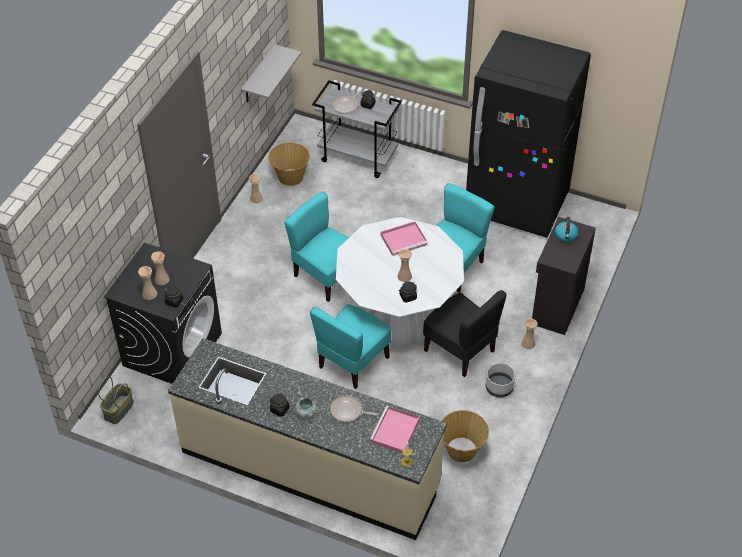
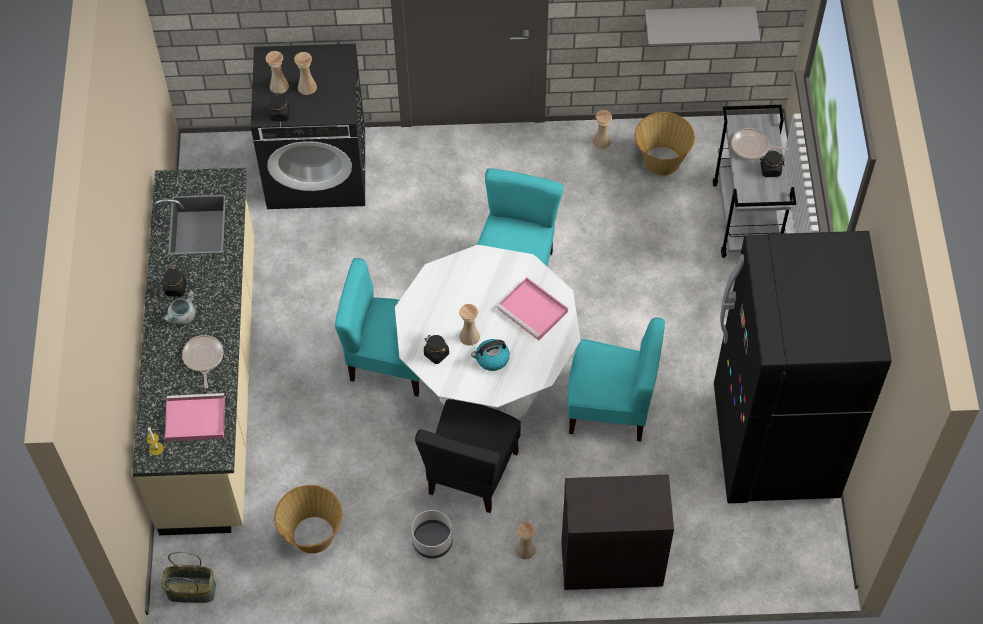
camera: 65 degrees right, 10 degrees up
basket [98,376,134,424] -> basket moved to [161,551,216,603]
kettle [555,217,579,242] -> kettle moved to [471,339,510,371]

